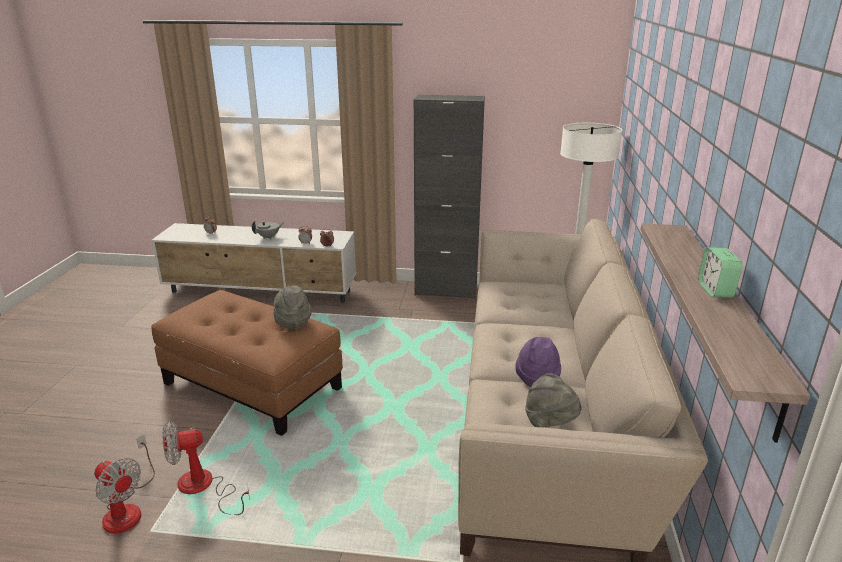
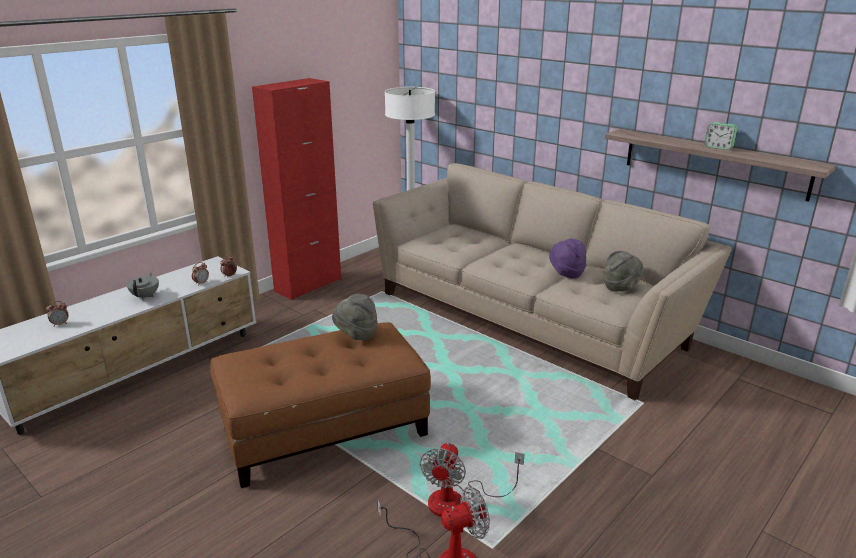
camera: 55 degrees left, 0 degrees up
black cabinet [414,95,485,299] -> red cabinet [252,78,341,300]

